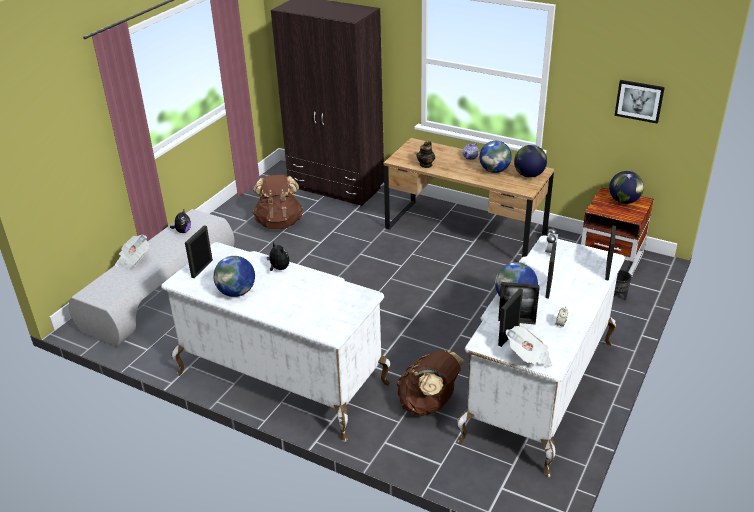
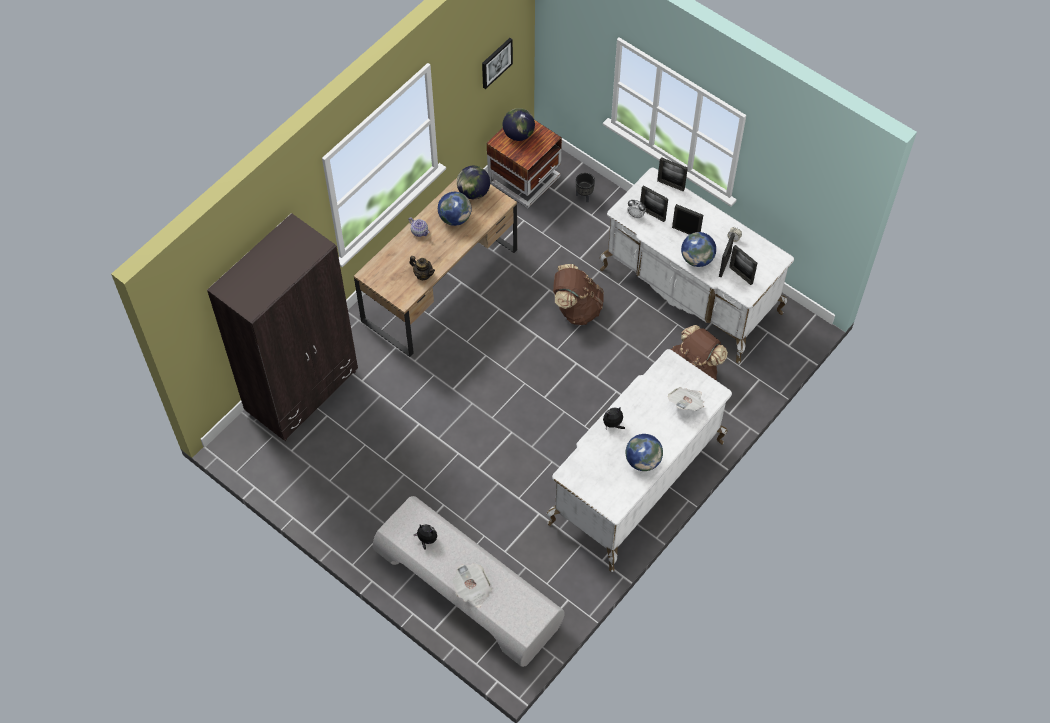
camera: 80 degrees left, 25 degrees up
picture frame [185,225,213,278] -> picture frame moved to [640,185,668,222]
brown backpack [253,175,303,229] -> brown backpack moved to [553,264,604,325]
newspaper [506,326,552,367] -> newspaper moved to [668,387,704,411]

